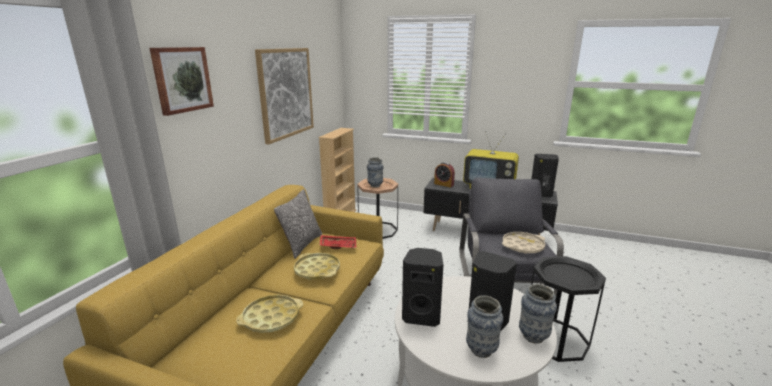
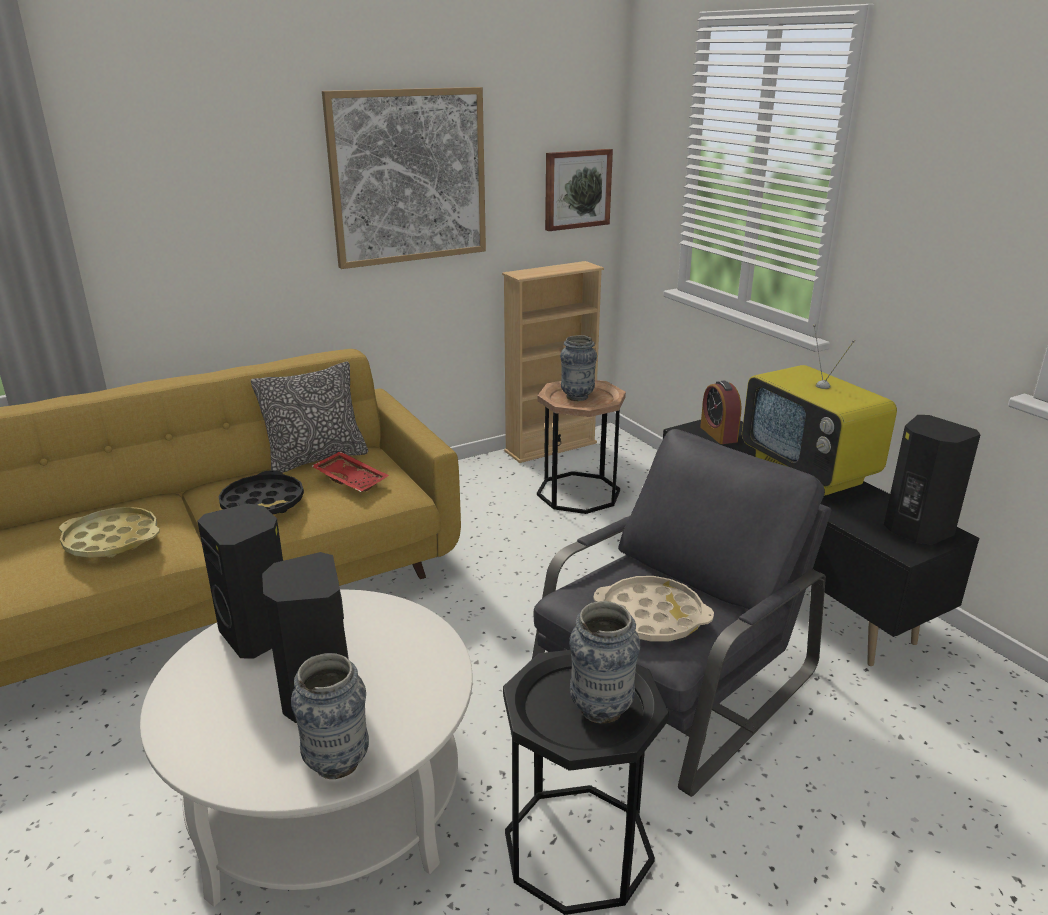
camera: 40 degrees right, 5 degrees up
picture [149,47,214,116] -> picture moved to [545,149,613,231]
yellow tray [294,253,340,280] -> black tray [219,470,304,514]
vase [466,296,503,358] -> vase moved to [569,601,640,724]

